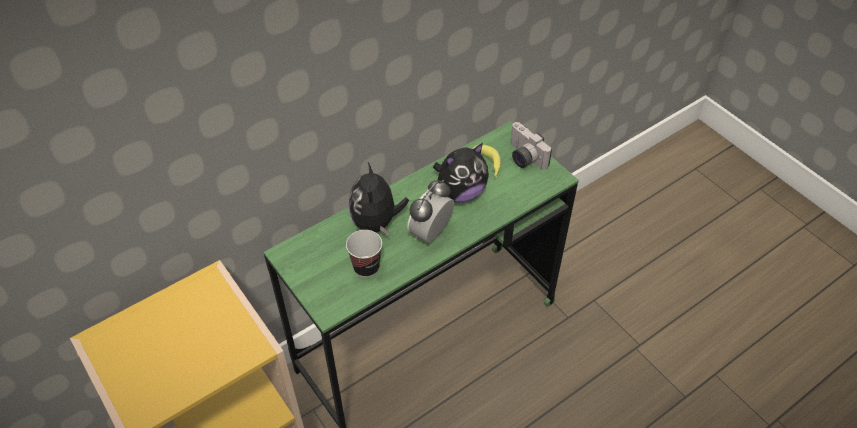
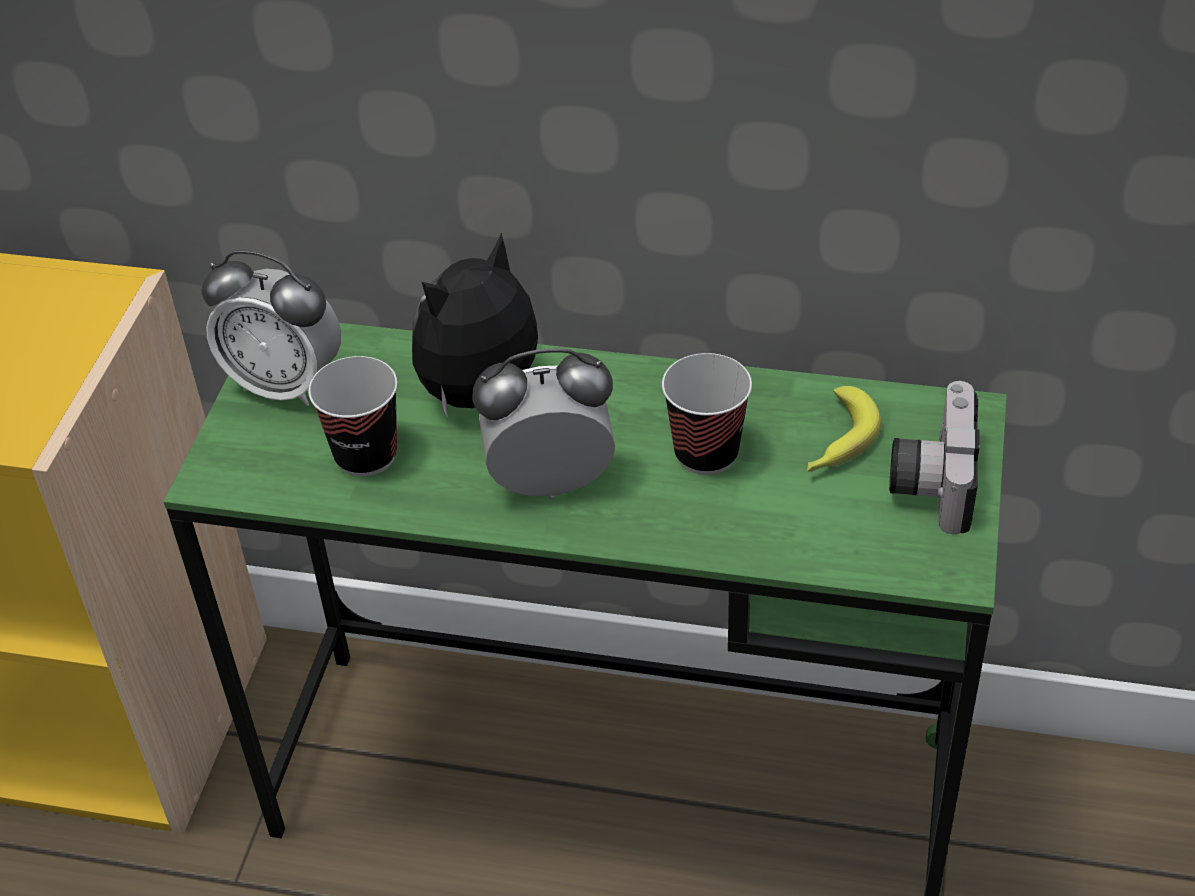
camera: 50 degrees right, 5 degrees down
plush toy [433,143,489,203] -> cup [662,353,752,475]
none -> alarm clock [202,250,341,406]

